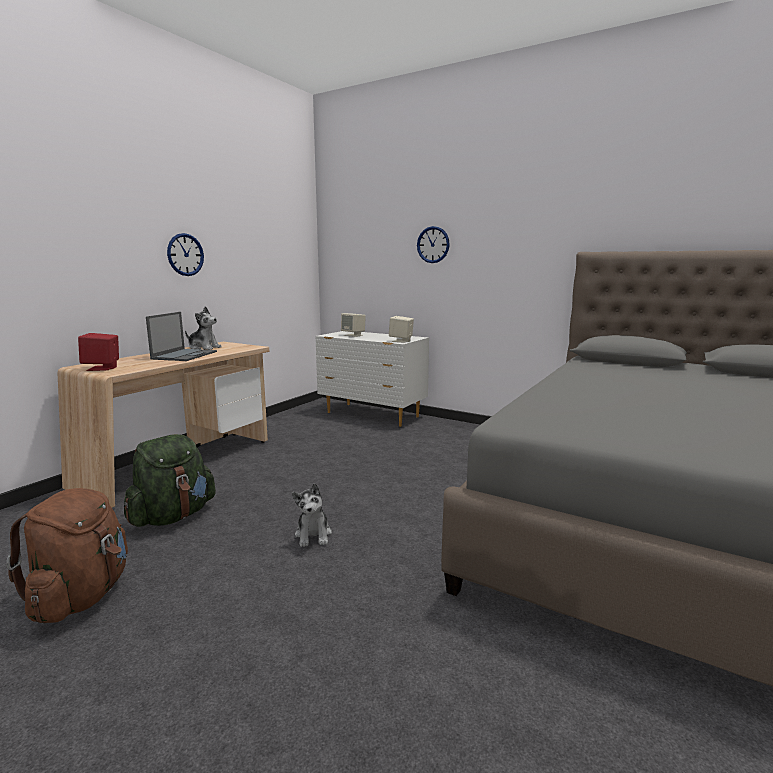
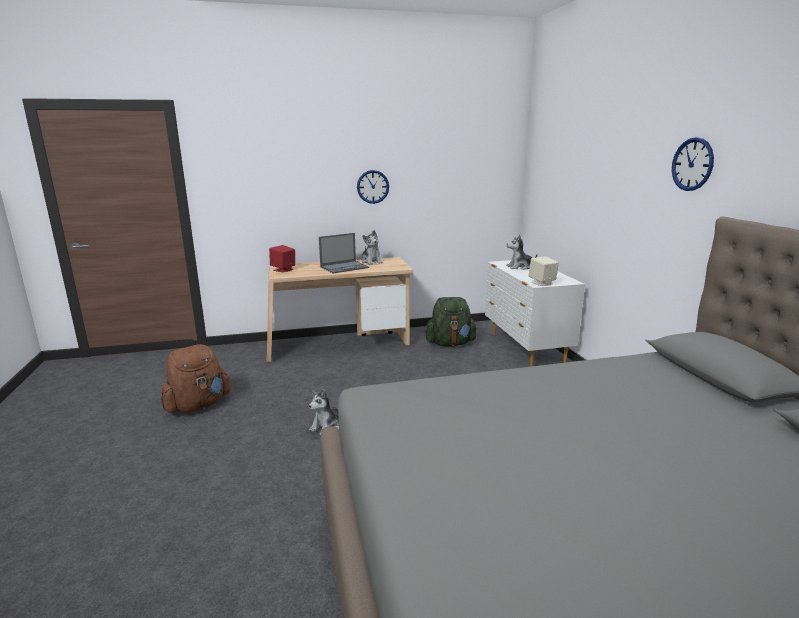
camera: 45 degrees right, 5 degrees up
green backpack [124,434,216,527] -> green backpack moved to [425,297,477,347]
beige speaker [341,313,366,337] -> plush toy [506,235,538,270]
wall clock [417,226,450,263] -> wall clock moved to [672,137,714,191]

